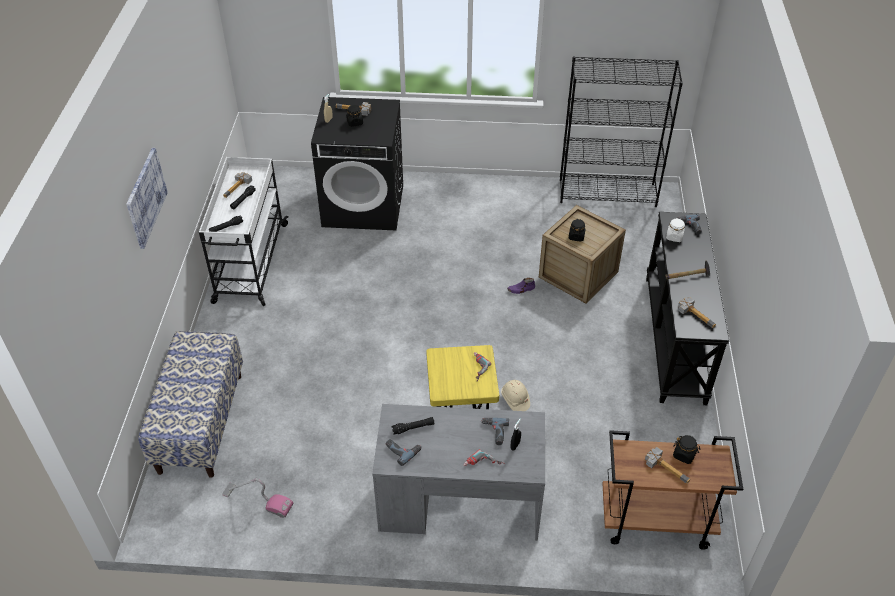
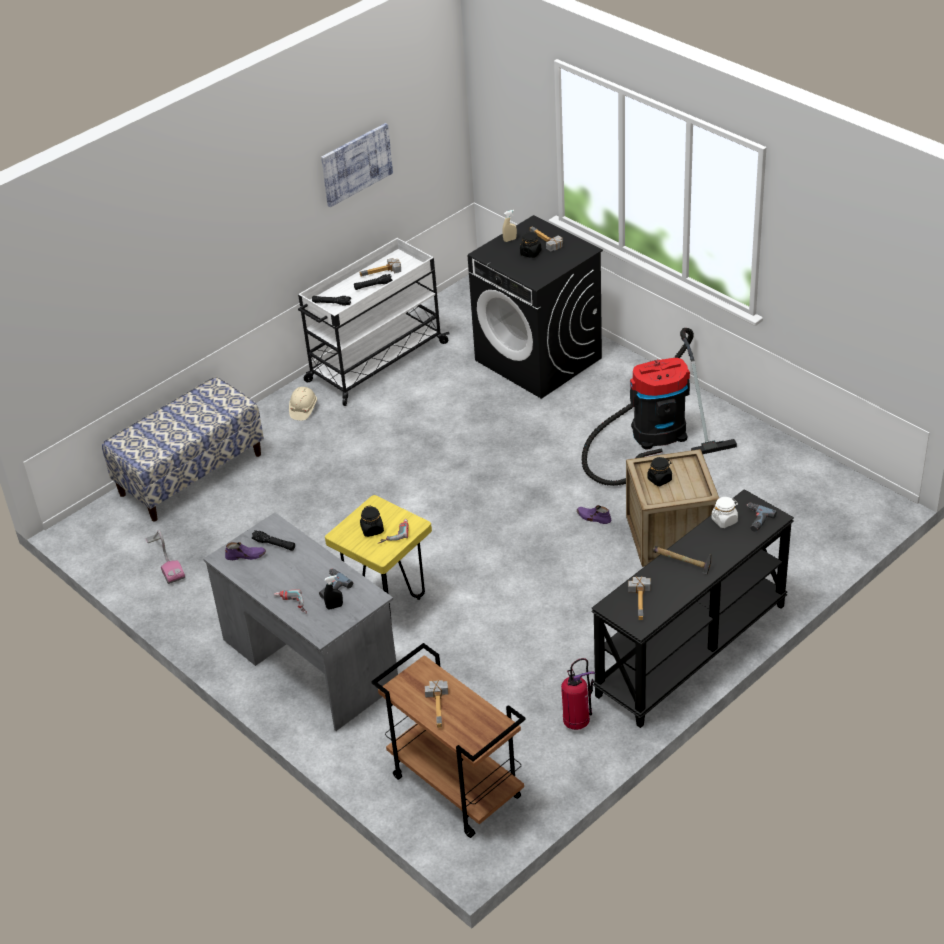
camera: 45 degrees right, 5 degrees down
picture [126,148,168,249] -> picture moved to [321,123,393,207]
power drill [386,439,421,466] -> purple shoe [225,542,266,560]
beige hard hat [501,380,530,411] -> beige hard hat moved to [289,387,317,420]
black bookcase [560,56,683,207] -> none
black jar [673,435,701,464] -> black jar moved to [360,506,384,537]
none -> fire extinguisher [561,658,595,730]
none -> vacuum cleaner [582,328,737,486]

